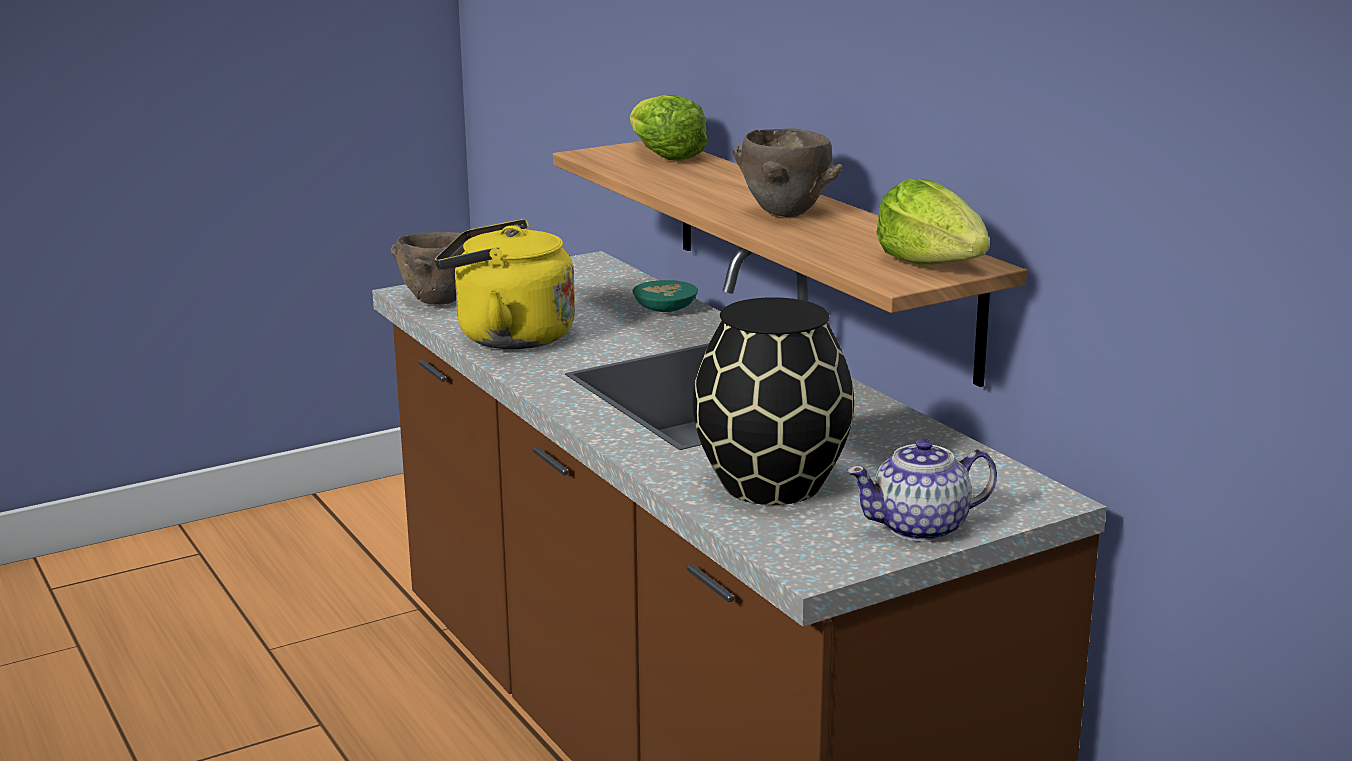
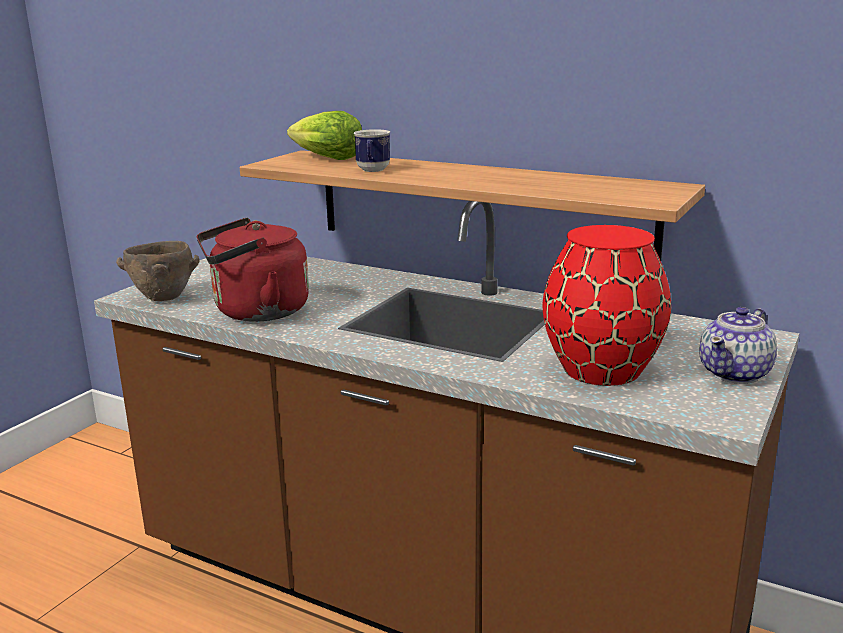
camera: 30 degrees left, 0 degrees up
yellow kettle [435,219,575,349] -> red kettle [197,218,309,322]
turquoise bowl [633,280,698,312] -> none
black vase [692,297,854,505] -> red vase [543,225,671,386]
brown bowl [733,128,842,217] -> none
lettuce [876,179,990,265] -> none
none -> mug [354,129,390,172]

